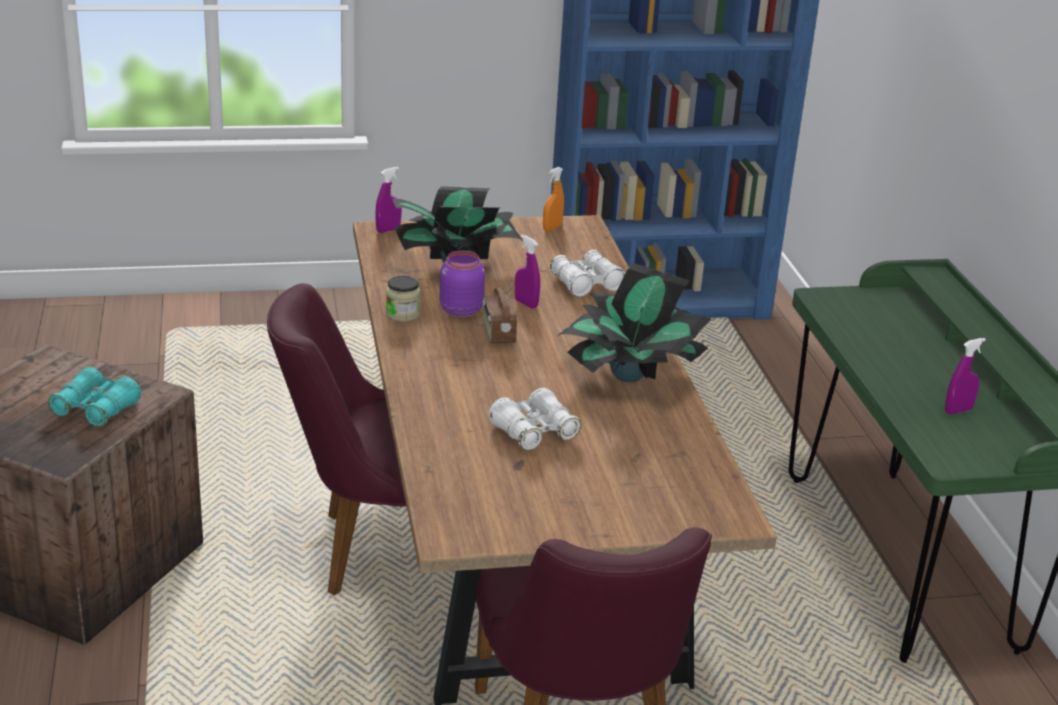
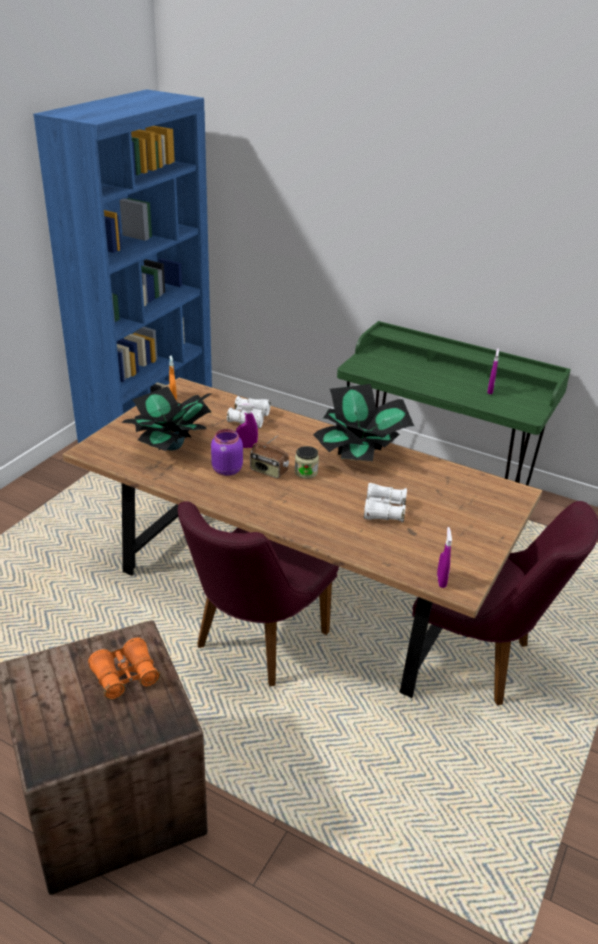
camera: 50 degrees left, 5 degrees up
turquoise binoculars [48,367,141,427] -> orange binoculars [88,638,160,700]
purple spray bottle [375,167,402,233] -> purple spray bottle moved to [437,527,452,588]
jar [386,276,420,322] -> jar moved to [295,446,319,479]

